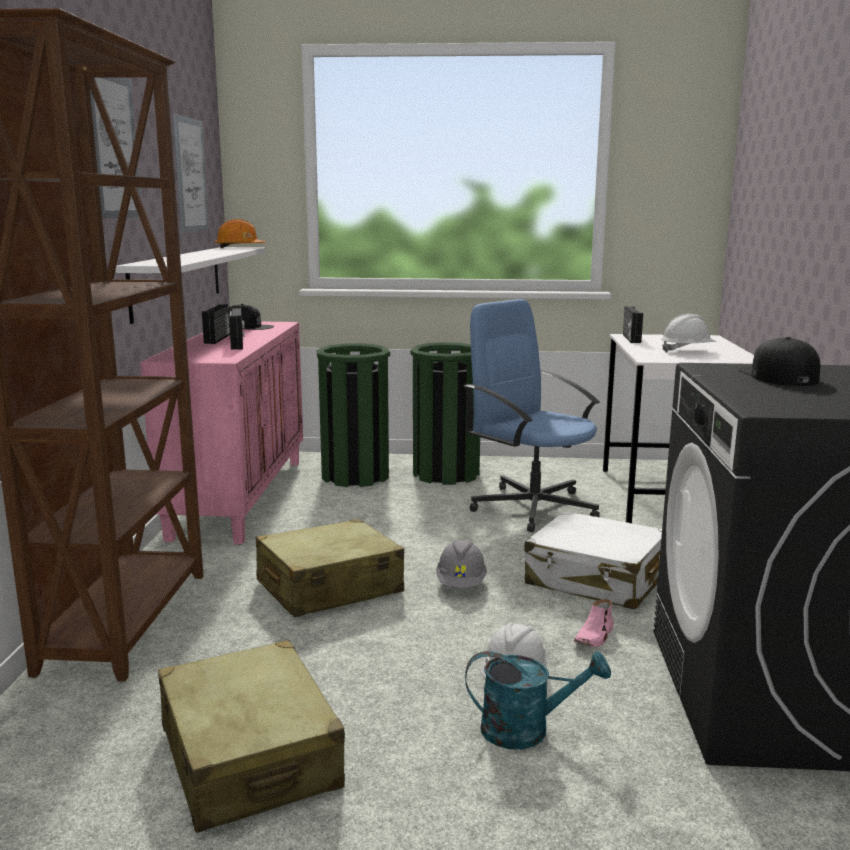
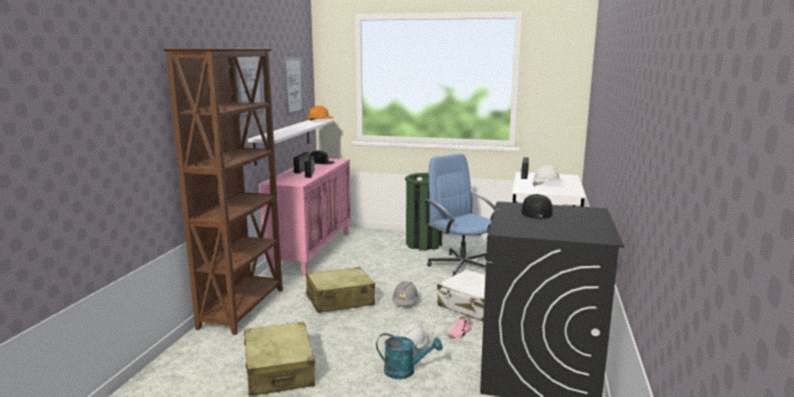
camera: 10 degrees right, 0 degrees up
green trash can [317,343,390,487] -> none

